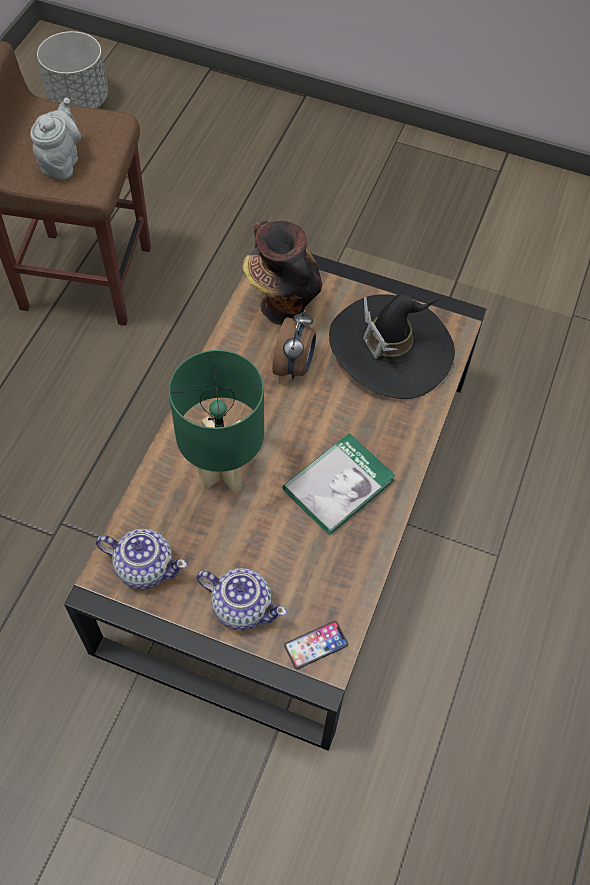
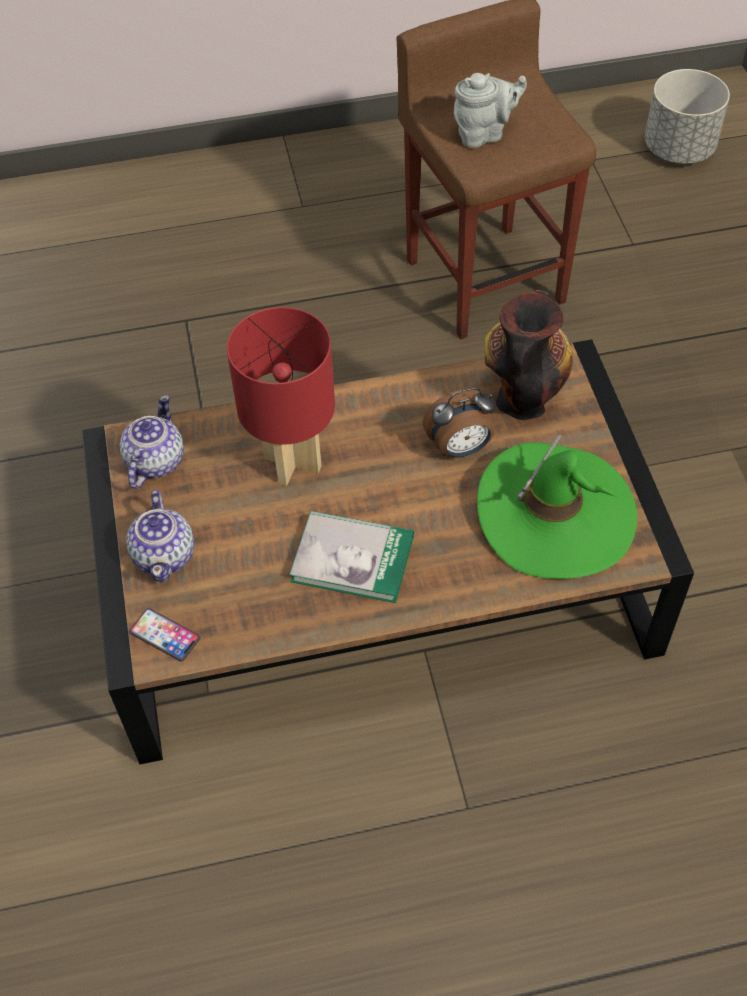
camera: 60 degrees right, 5 degrees down
teapot [96,529,187,590] -> teapot turned 150 degrees counterclockwise [120,395,184,489]
green table lamp [169,350,264,494] -> red table lamp [227,307,335,486]
black hat [329,293,455,399] -> green hat [477,435,637,579]

